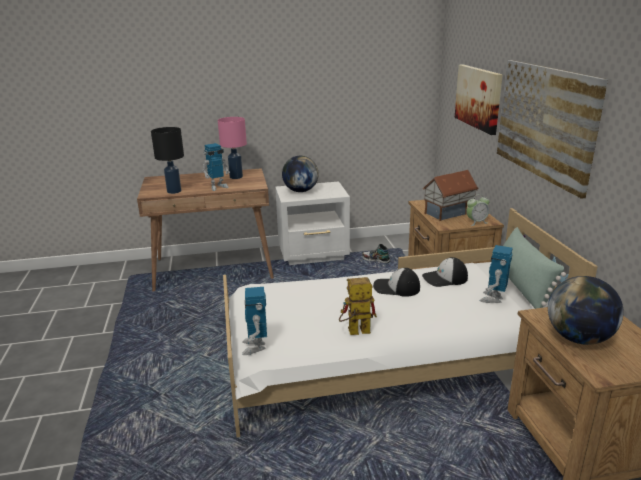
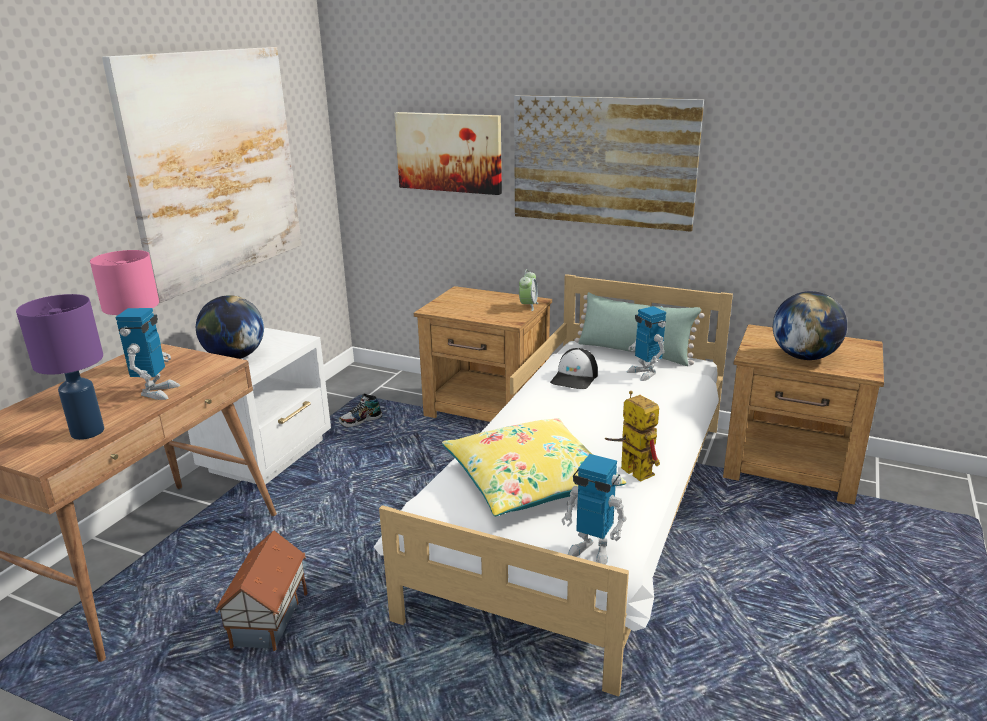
camera: 55 degrees left, 0 degrees up
black table lamp [151,127,184,194] -> purple table lamp [16,294,104,440]
toy robot [339,277,377,335] -> toy robot turned 120 degrees clockwise [605,391,660,482]
cap [373,268,420,297] -> none
toy house [423,170,479,221] -> toy house moved to [215,531,308,651]
none -> picture [102,47,302,303]
none -> yellow pillow [442,418,626,516]

